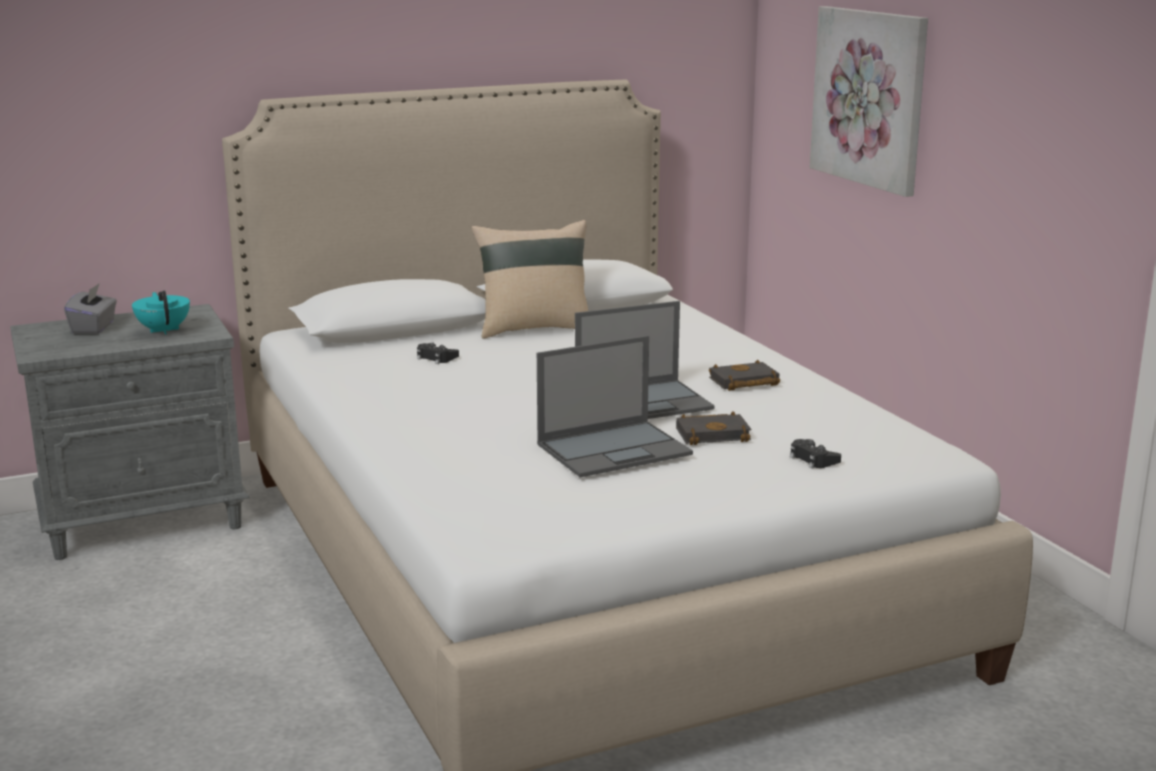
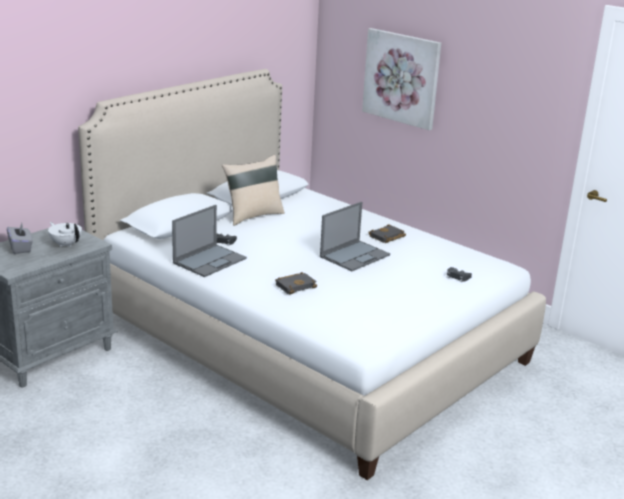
camera: 25 degrees left, 5 degrees up
turquoise teapot [132,290,190,334] -> white teapot [48,222,82,247]
laptop [537,335,693,477] -> laptop moved to [172,205,247,277]
black book [676,411,751,445] -> black book moved to [275,272,317,294]

